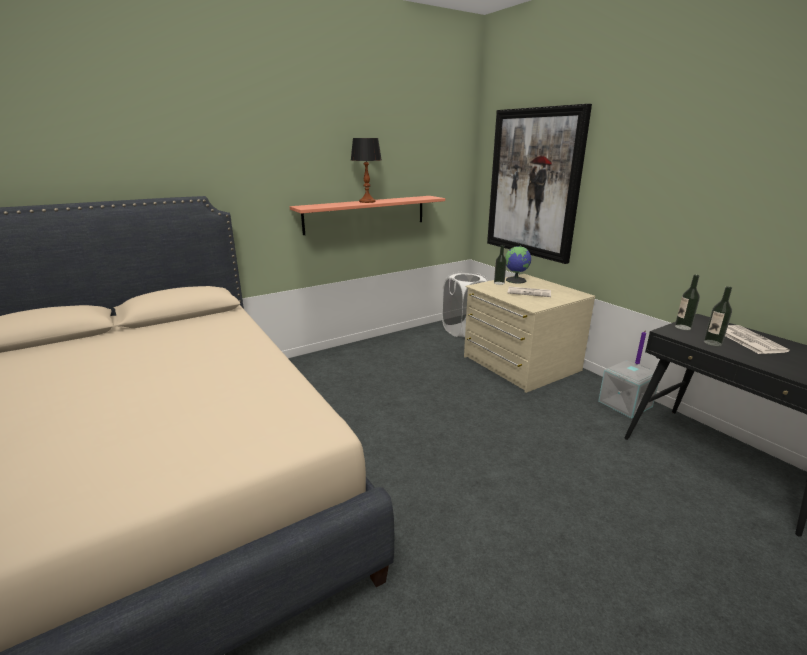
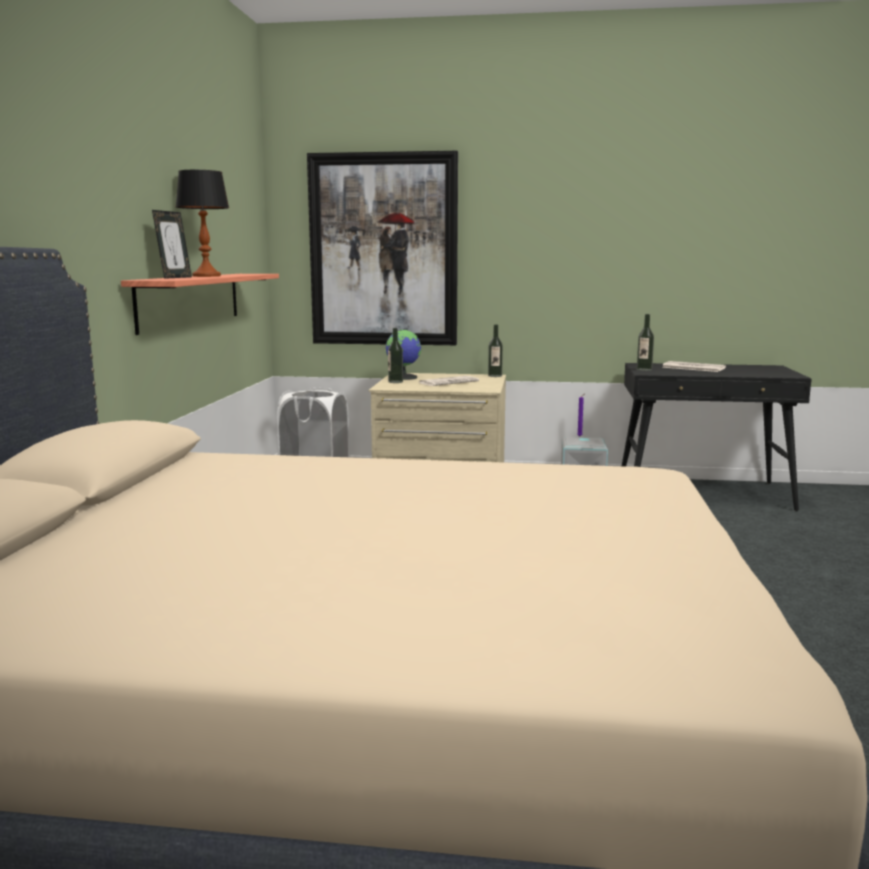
camera: 50 degrees left, 10 degrees down
bottle [704,286,732,346] -> bottle moved to [488,324,503,377]
none -> picture frame [152,210,192,279]

